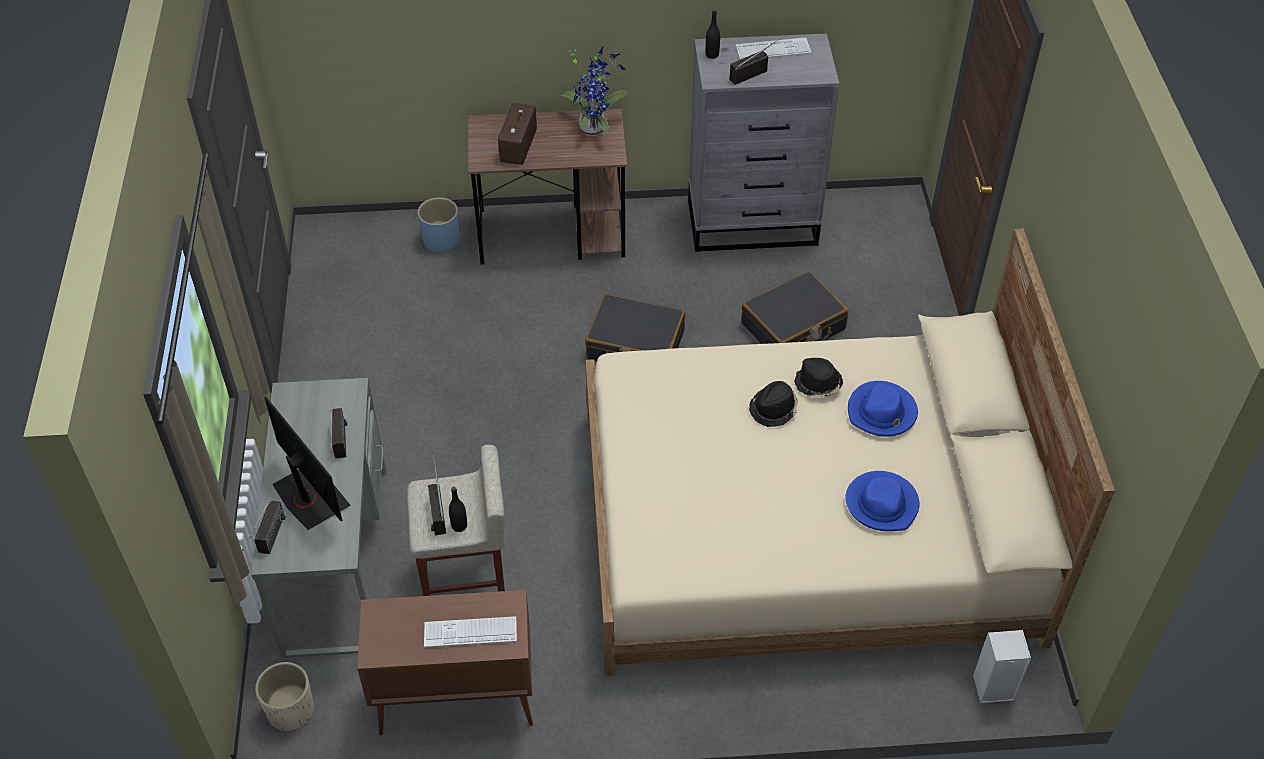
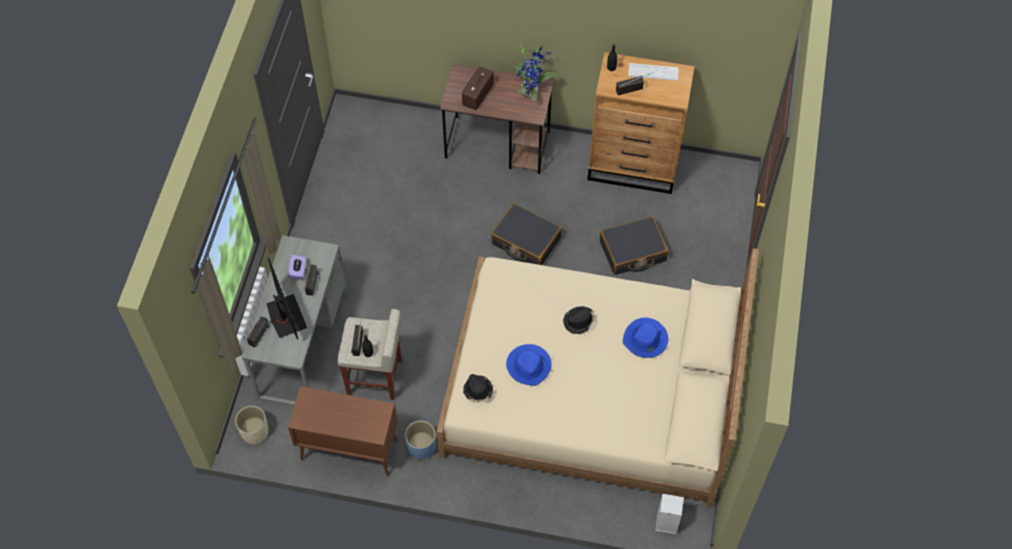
camera: 15 degrees right, 10 degrees up
blue planter [417,197,460,253] -> blue planter moved to [405,420,436,460]
keyboard [424,616,517,648] -> none
grey dresser [688,33,839,252] -> brown dresser [587,52,694,194]
black hat [794,358,843,397] -> black hat moved to [463,374,493,402]
blue hat [845,471,919,531] -> blue hat moved to [506,344,551,386]
none -> purple tissue box [288,255,306,280]

